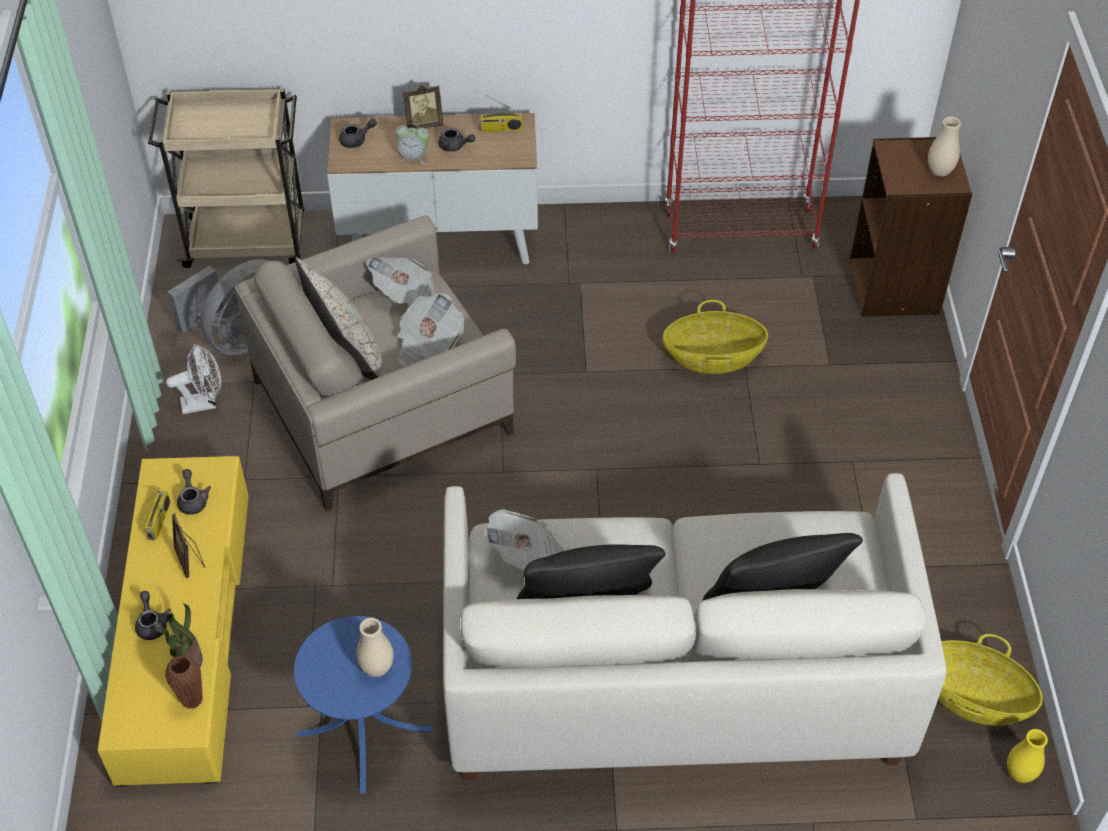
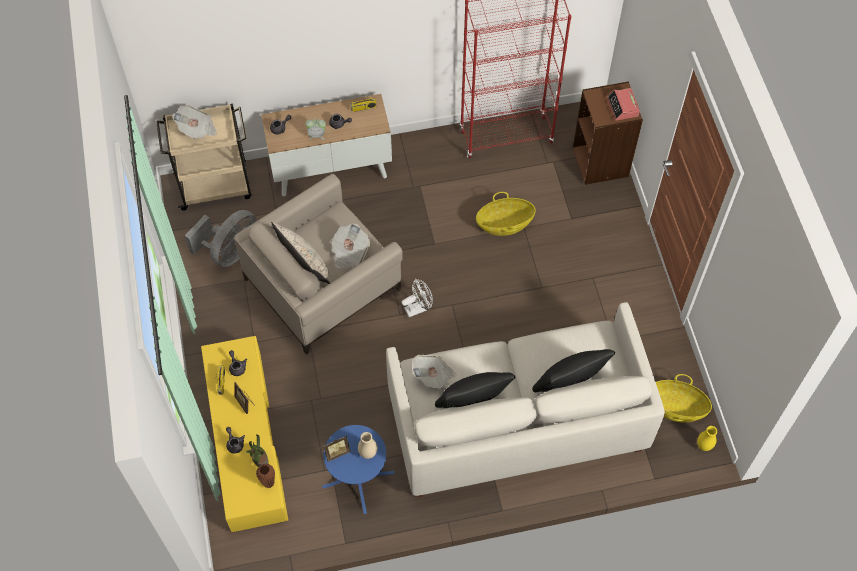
camera: 10 degrees left, 10 degrees up
white fan [166,344,221,414] -> white fan moved to [401,278,433,317]
newspaper [367,258,435,306] -> newspaper moved to [172,105,217,139]
picture frame [403,85,443,129] -> picture frame moved to [323,436,350,462]
beige vase [928,116,961,177] -> alarm clock [607,88,640,121]

